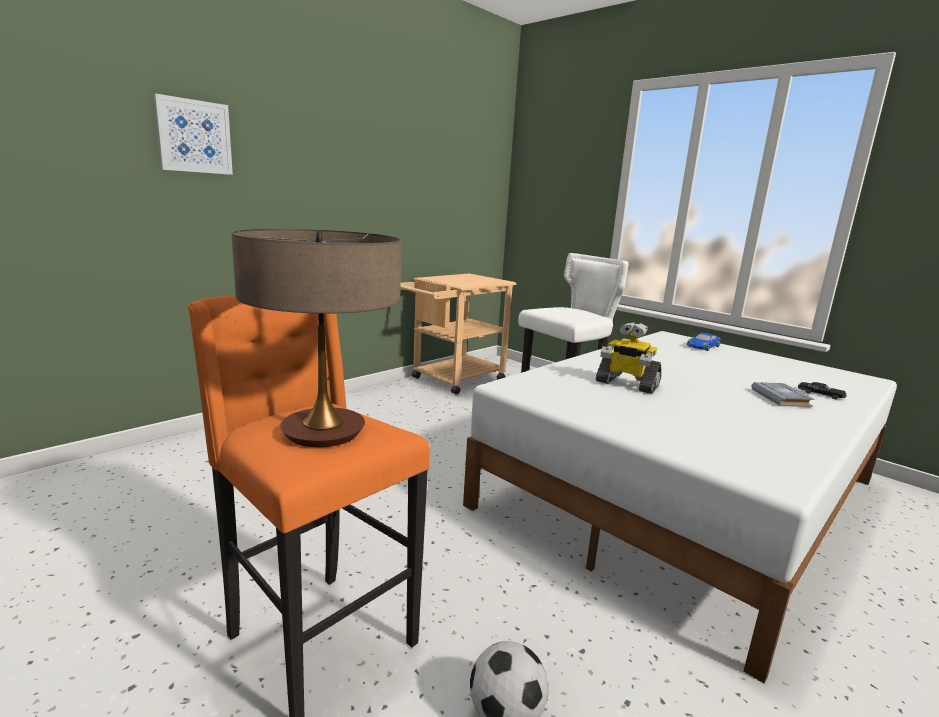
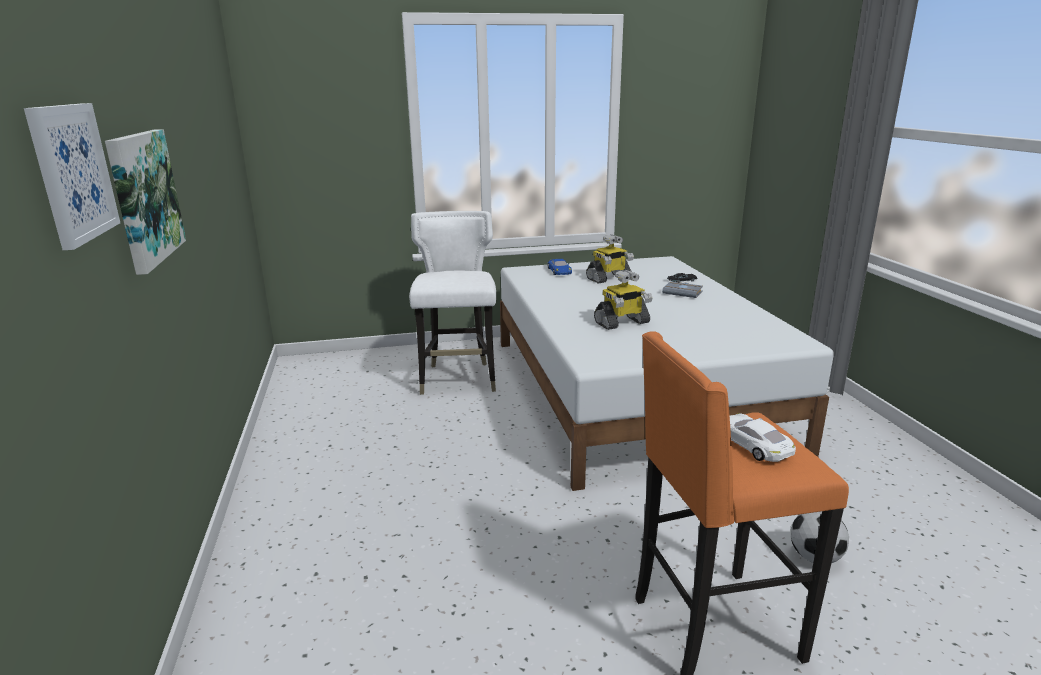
camera: 55 degrees left, 5 degrees up
table lamp [231,229,401,447] -> white toy car [730,413,796,462]
beige cart [400,273,517,395] -> none
none -> picture [105,129,186,275]
none -> toy robot [586,234,634,283]

